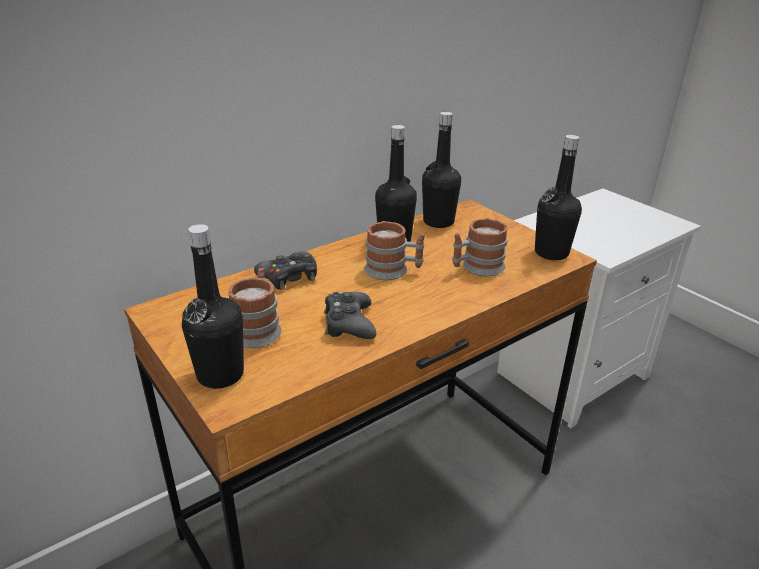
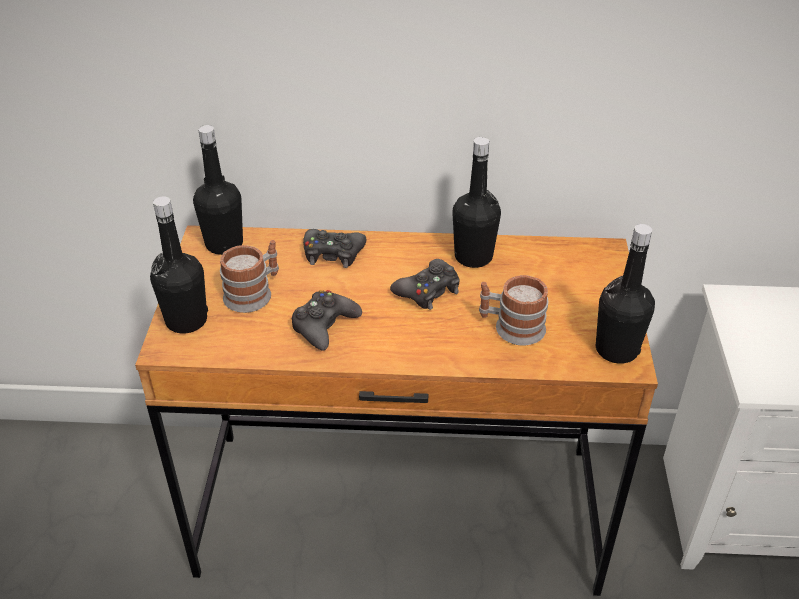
camera: 40 degrees right, 10 degrees up
mug [364,221,425,280] -> black game controller [390,259,460,310]
black bottle [422,112,461,228] -> black bottle moved to [193,125,243,255]

